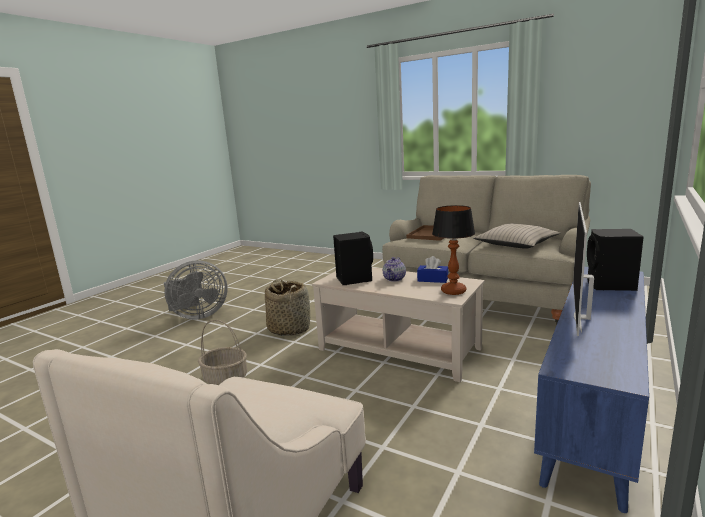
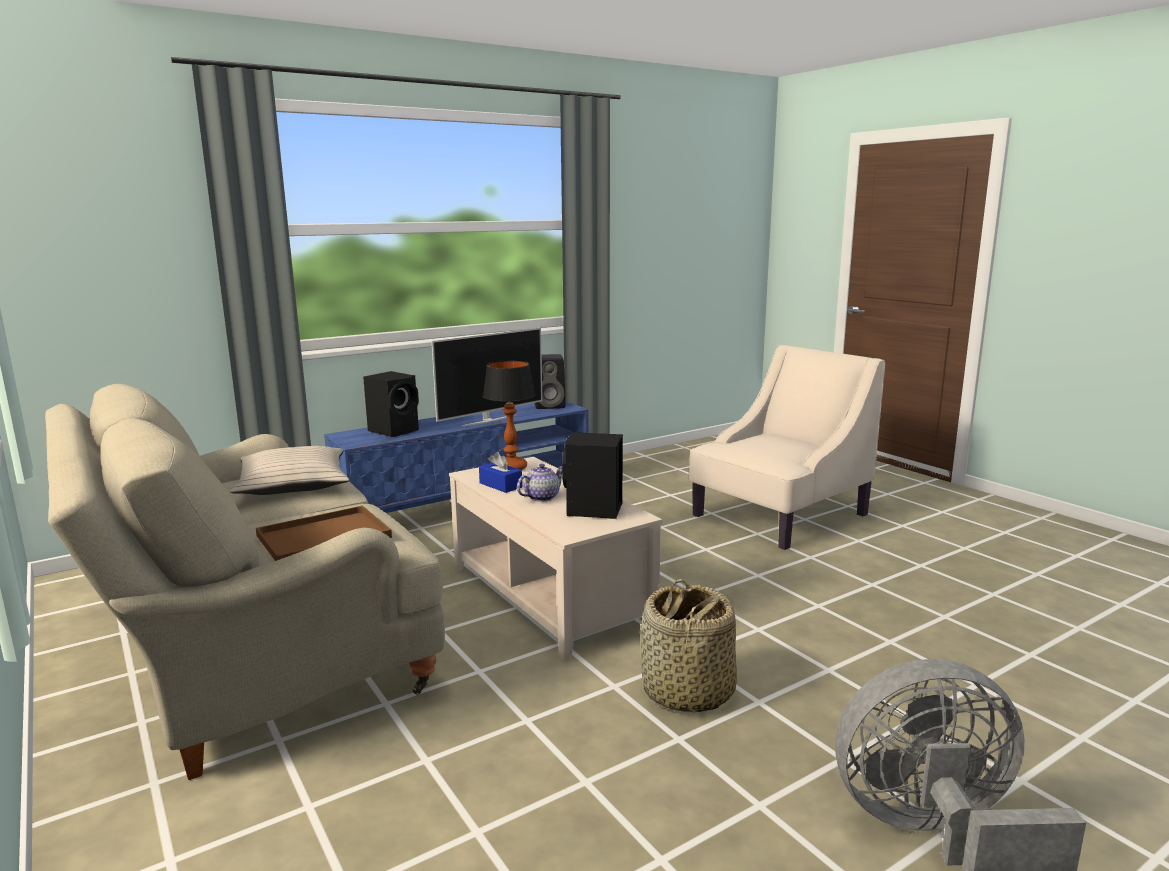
camera: 155 degrees left, 0 degrees up
basket [198,320,247,385] -> none
none -> black speaker [535,354,566,409]

